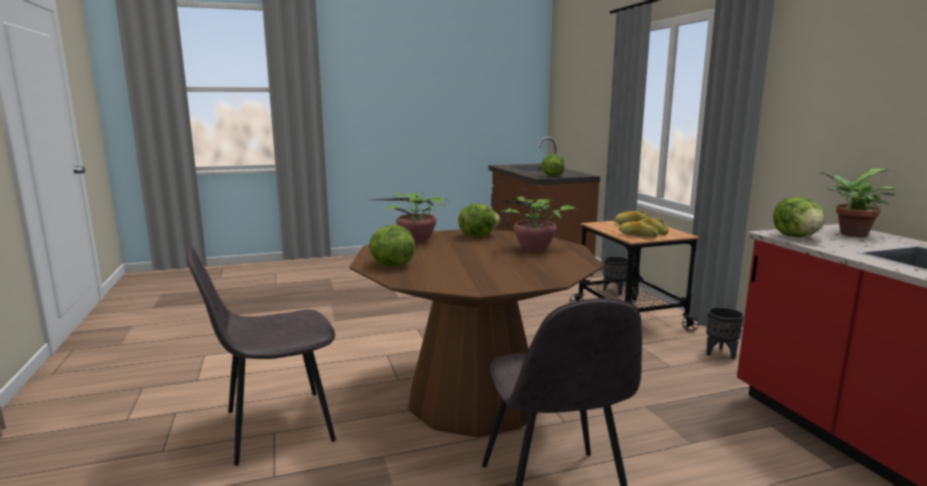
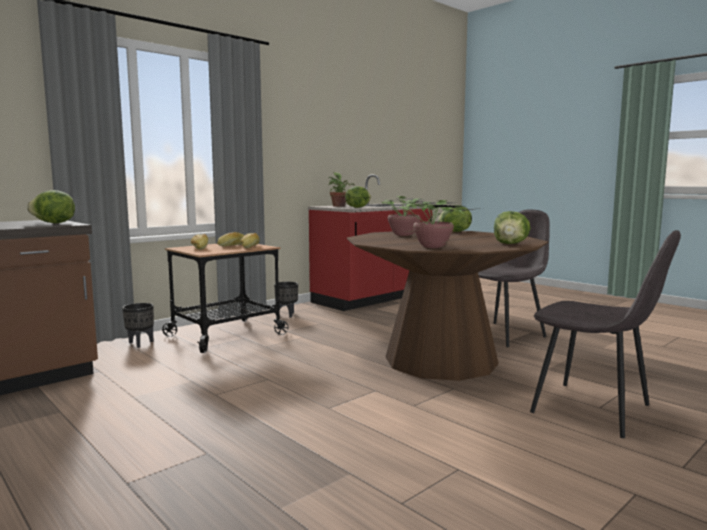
camera: 115 degrees left, 5 degrees down
lettuce [458,204,500,237] -> lettuce moved to [439,205,472,232]

